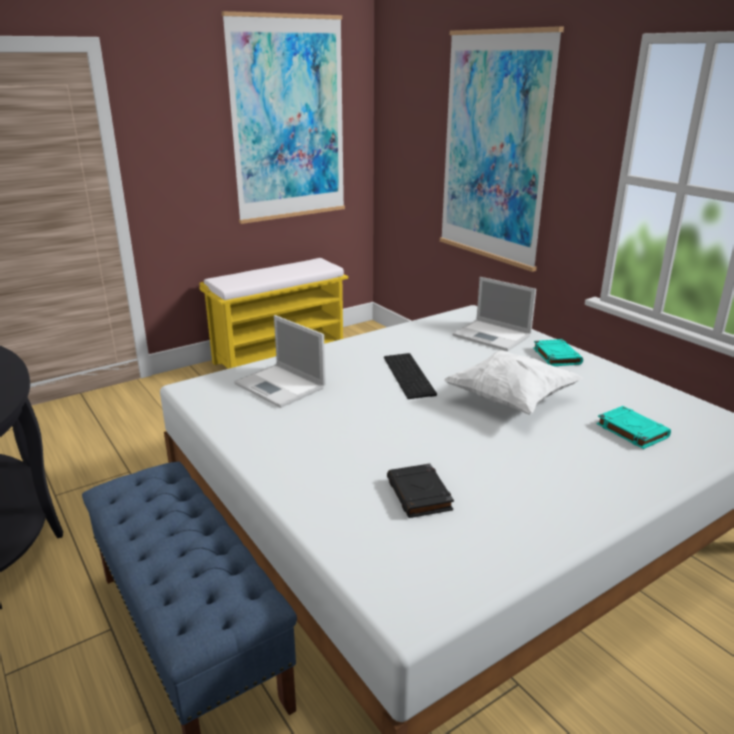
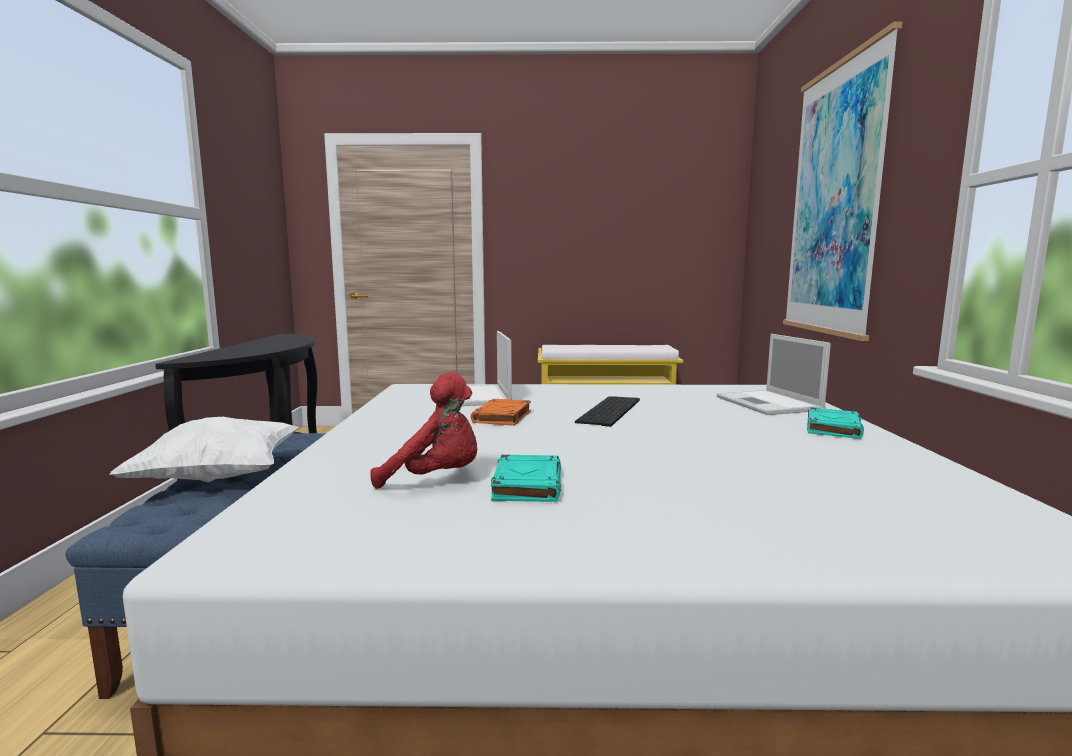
camera: 35 degrees right, 15 degrees down
picture [222,11,345,224] -> none
black book [387,464,454,518] -> red plush toy [370,372,477,489]
white pillow [444,350,583,415] -> white pillow moved to [110,417,298,482]
turquoise book [597,406,671,449] -> turquoise book moved to [491,455,561,502]
none -> orange book [471,399,531,426]

